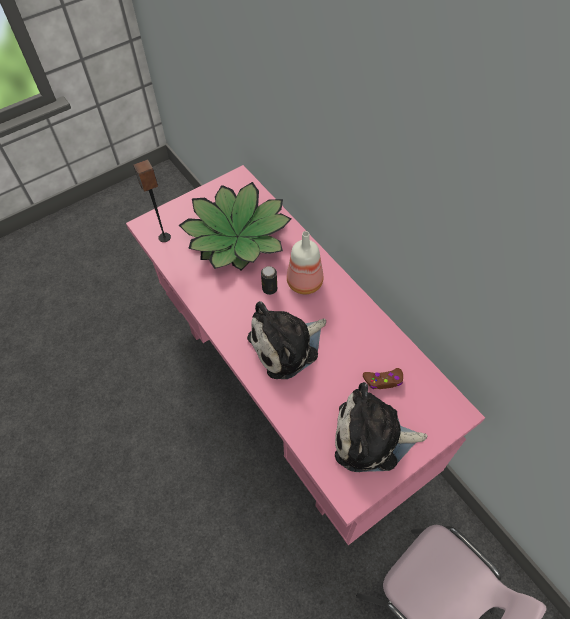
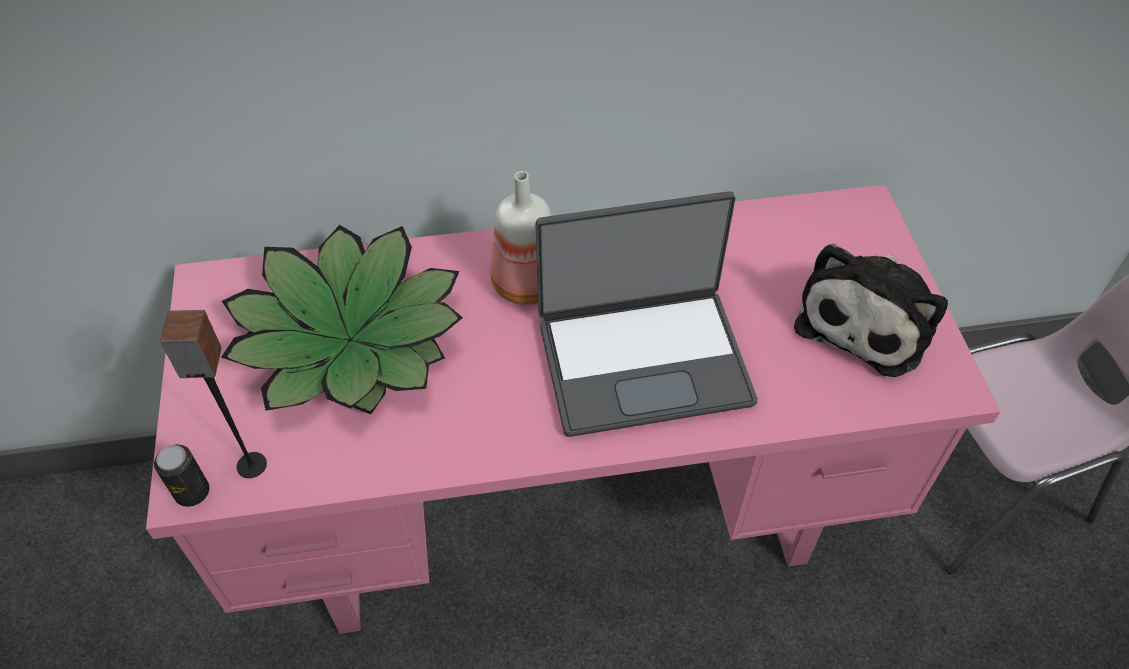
camera: 65 degrees left, 5 degrees down
plush toy [247,301,326,379] -> laptop [535,191,758,437]
can [261,266,277,295] -> can moved to [154,444,210,507]
brown game controller [363,368,403,389] -> none

